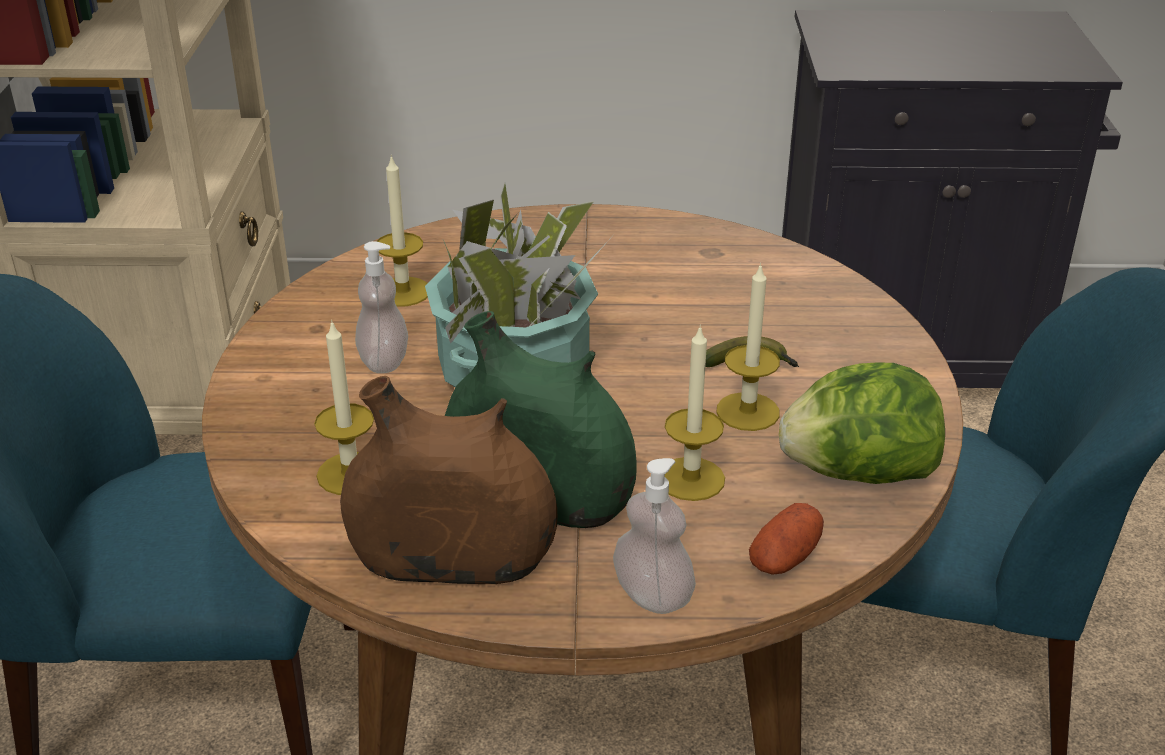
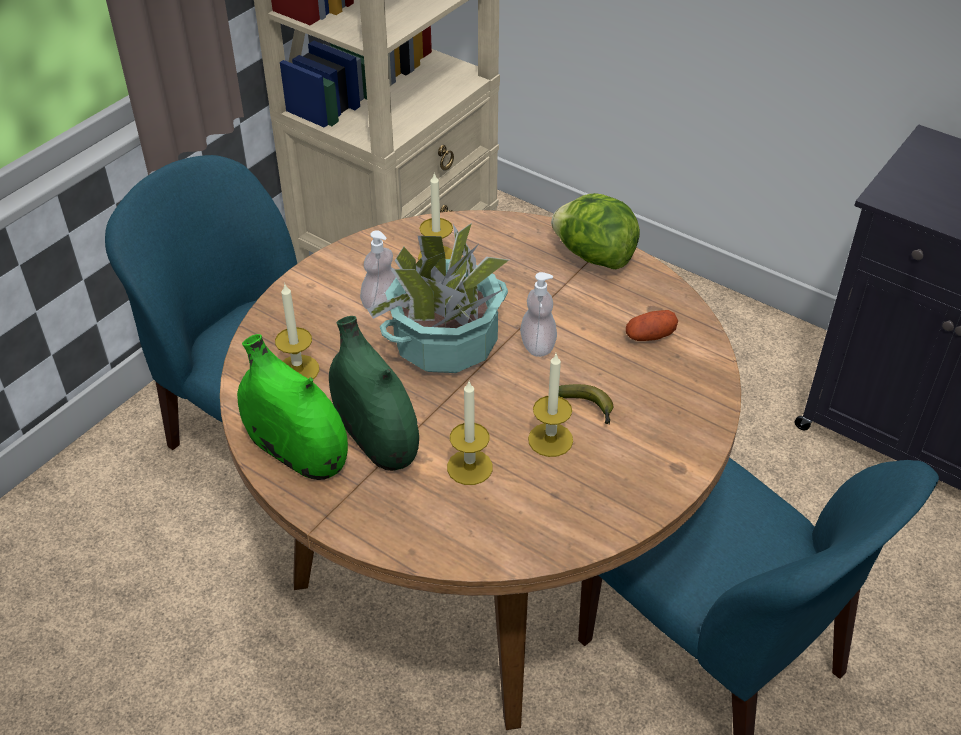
camera: 35 degrees right, 10 degrees up
brown vase [340,376,557,584] -> green vase [237,334,348,480]
soap dispenser [613,458,696,614] -> soap dispenser moved to [520,272,557,357]
potato [749,503,824,575] -> potato moved to [626,310,678,341]
lettuce [779,362,945,484] -> lettuce moved to [551,193,640,269]

